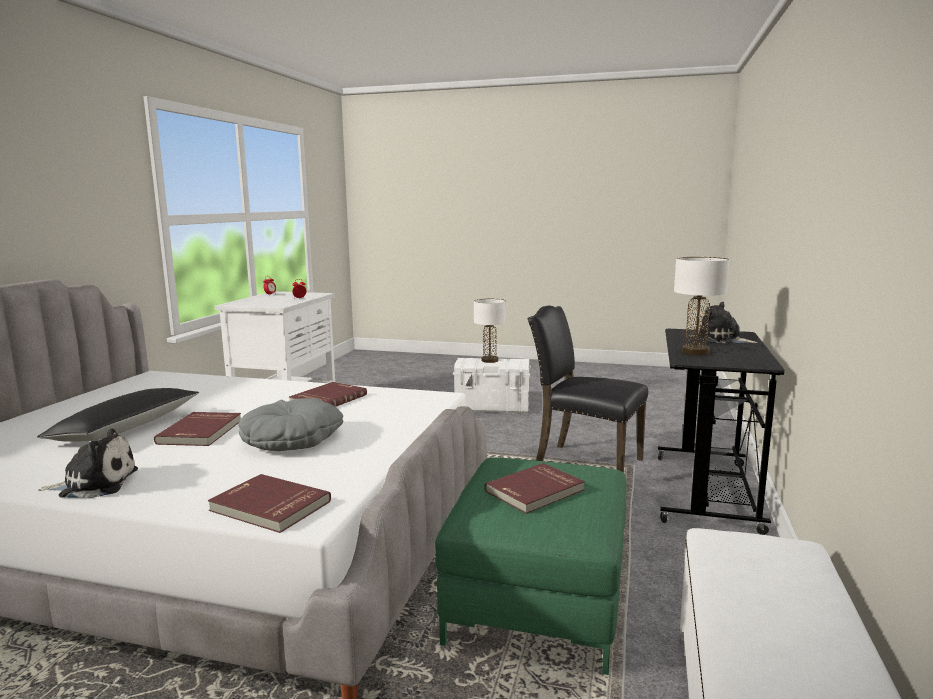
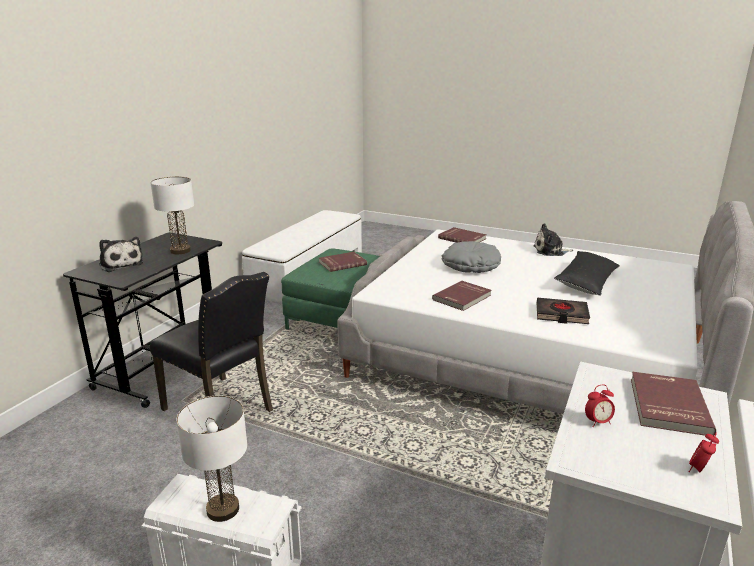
camera: 170 degrees left, 10 degrees up
red book [154,412,241,446] -> red book moved to [631,372,716,436]
none -> black book [537,298,590,324]

